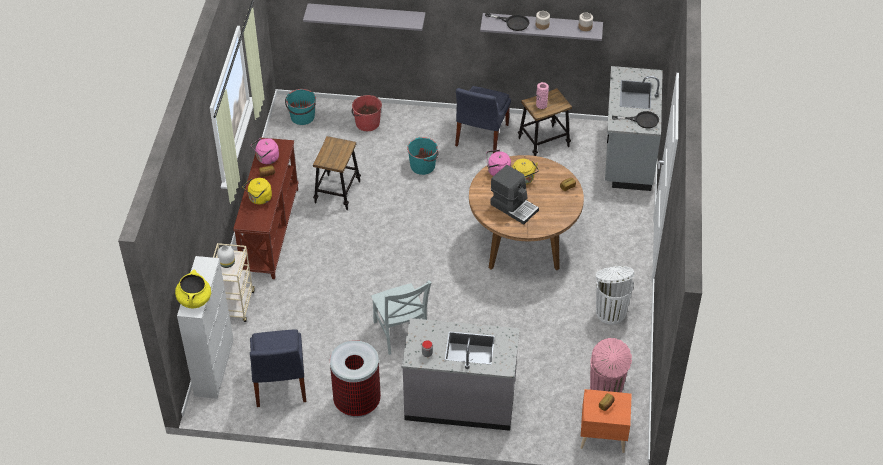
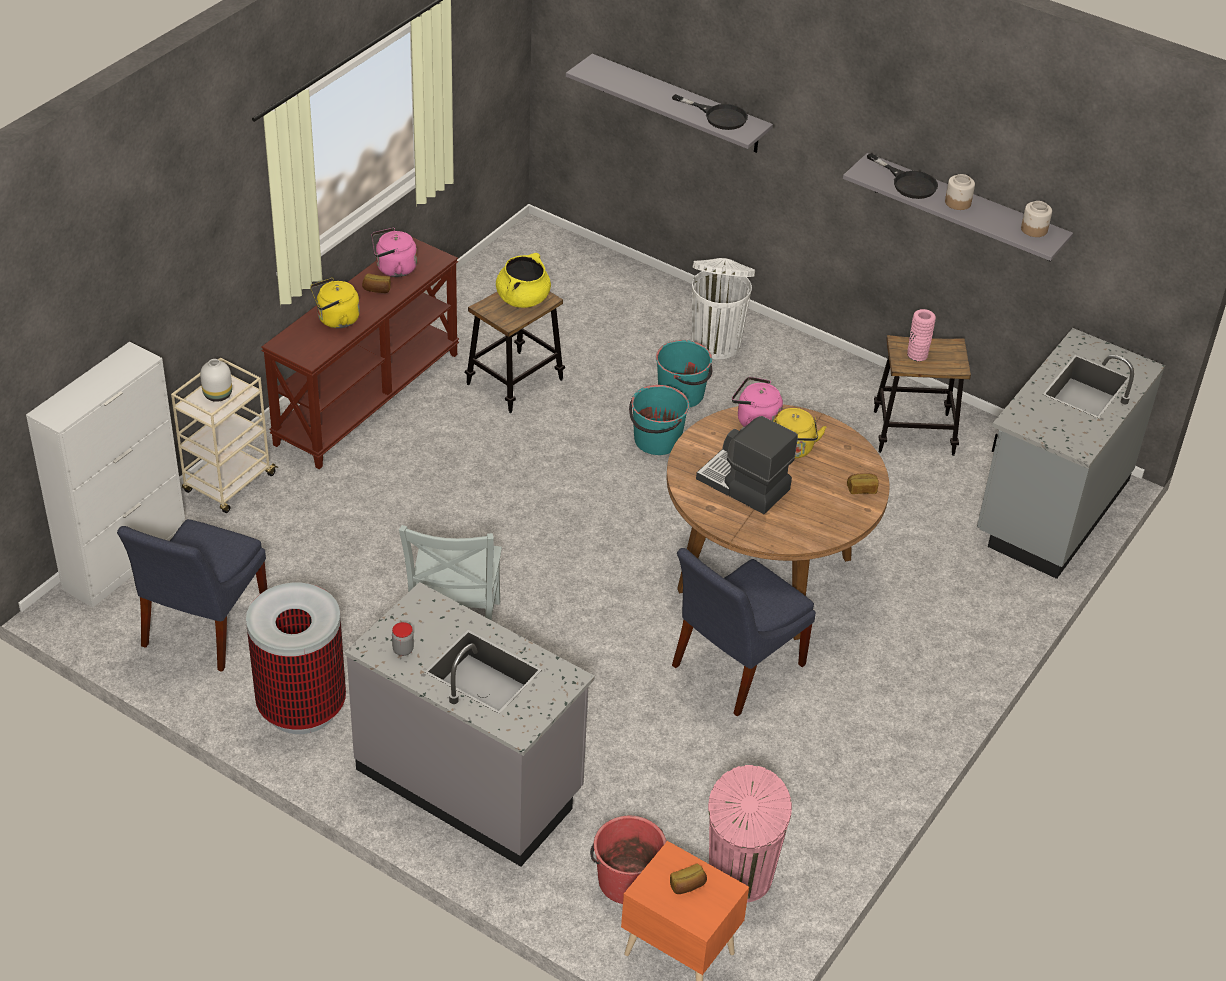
camera: 25 degrees right, 5 degrees down
yellow cooking pot [175,269,211,308] -> yellow cooking pot moved to [496,253,551,308]
turquoise bucket [285,89,316,125] -> turquoise bucket moved to [629,385,690,455]
red bucket [352,95,382,131] -> red bucket moved to [590,816,666,904]
blue chair [455,86,511,153] -> blue chair moved to [672,548,816,716]
coffee machine [490,165,539,225] -> coffee machine turned 150 degrees clockwise [696,416,798,514]
white trash can [596,266,634,324] -> white trash can moved to [692,258,755,360]
black frying pan [612,111,659,128] -> black frying pan moved to [672,94,748,130]

